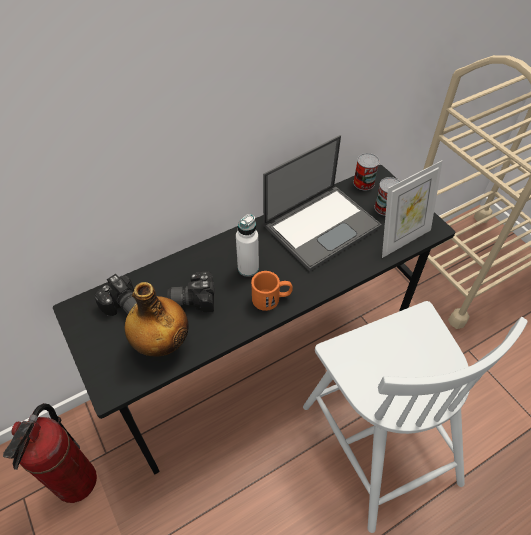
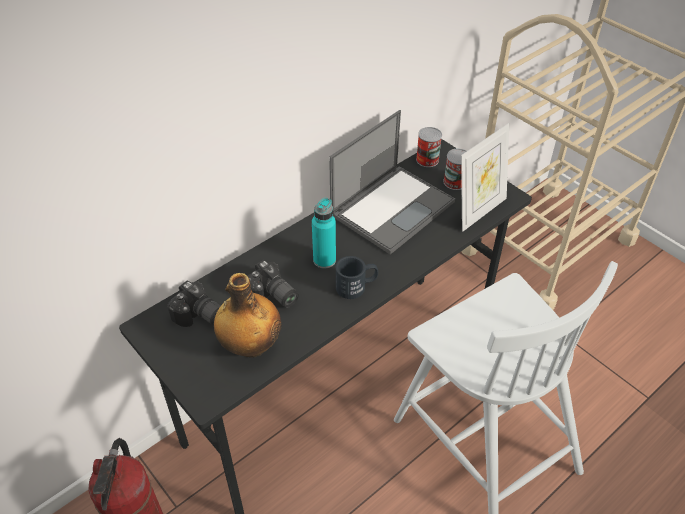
camera: 10 degrees left, 5 degrees down
camera [167,271,214,312] -> camera turned 120 degrees counterclockwise [248,260,299,307]
white bottle [236,214,259,277] -> turquoise bottle [312,198,336,269]
orange mug [251,271,293,311] -> black mug [336,256,378,299]

